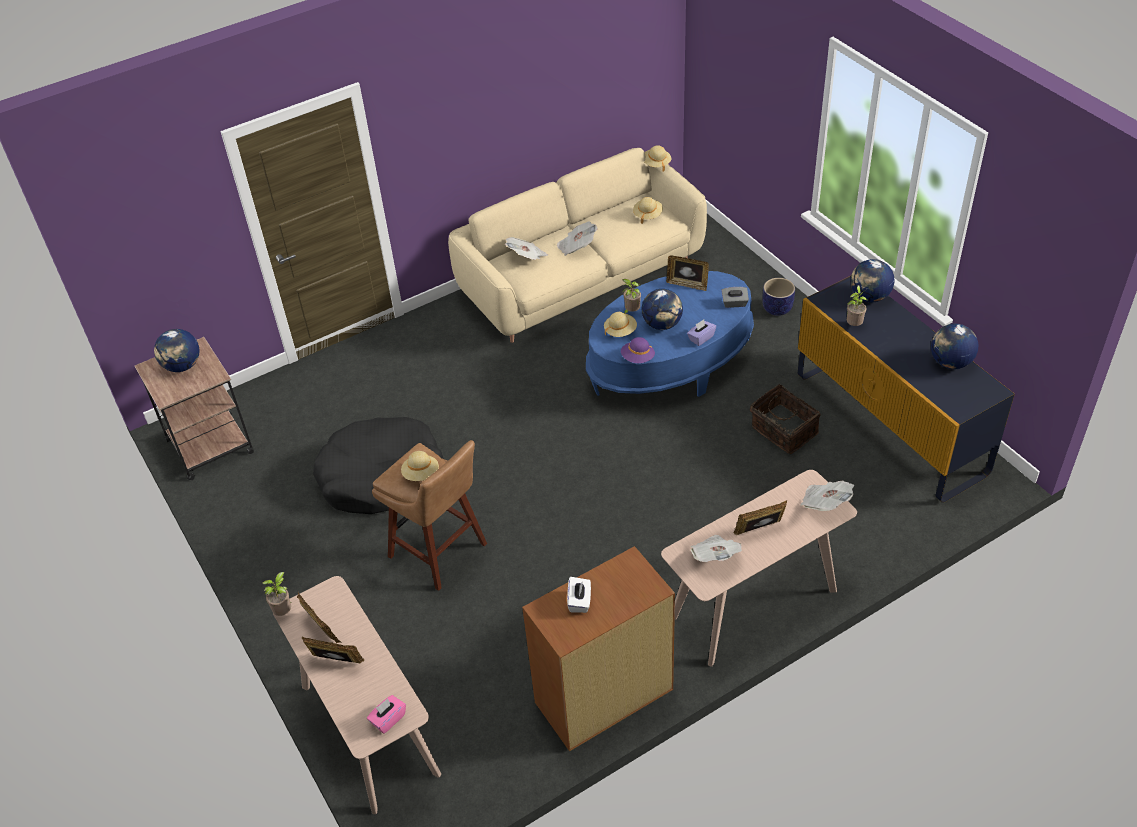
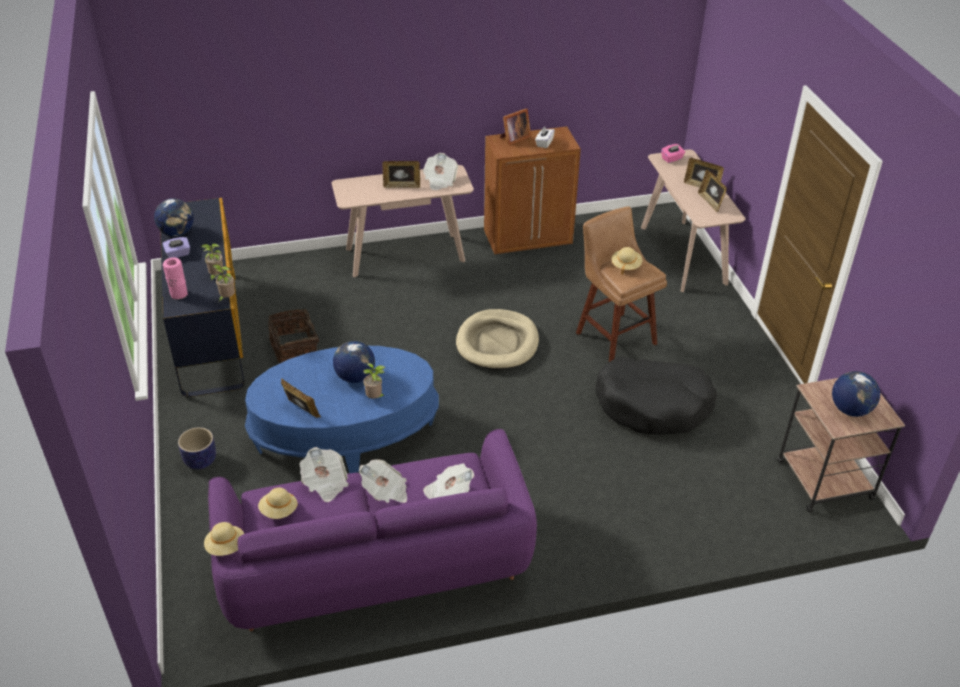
camera: 165 degrees left, 5 degrees down
potted plant [262,572,291,616] -> potted plant moved to [212,265,235,302]
beige sofa [448,148,707,343] -> purple sofa [208,429,537,631]
beige hat [604,312,637,337] -> none
purple hat [621,337,655,363] -> none
purple tissue box [687,320,716,346] -> purple tissue box moved to [162,237,190,258]
grey tissue box [721,287,749,308] -> none
newspaper [800,481,854,511] -> newspaper moved to [299,447,349,502]
globe [850,259,894,302] -> pink vase [163,258,188,300]
none -> beige dog bed [456,309,539,370]
none -> picture frame [500,108,531,145]

